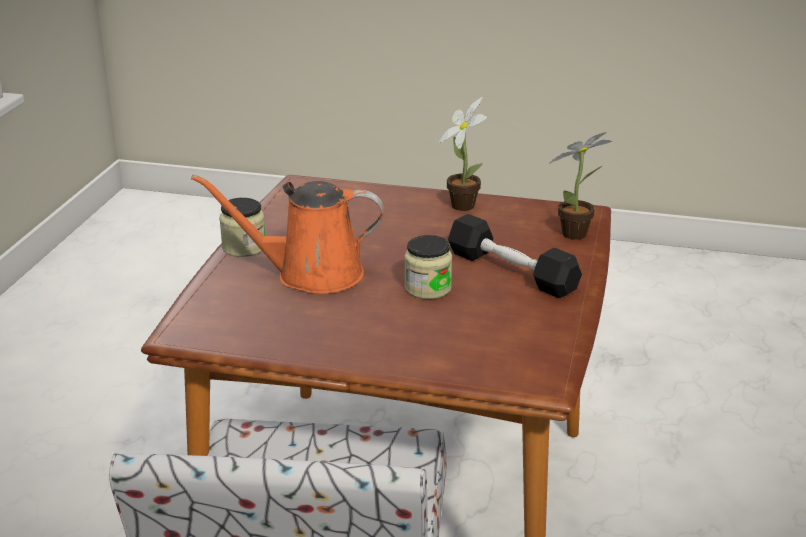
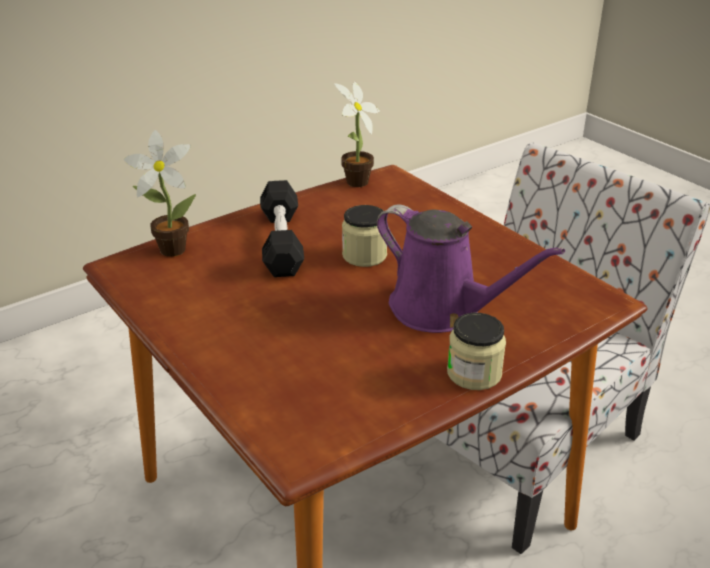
camera: 140 degrees left, 5 degrees up
orange watering can [191,174,384,294] -> purple watering can [377,205,565,333]
potted plant [438,97,487,211] -> potted plant moved to [334,81,380,187]

